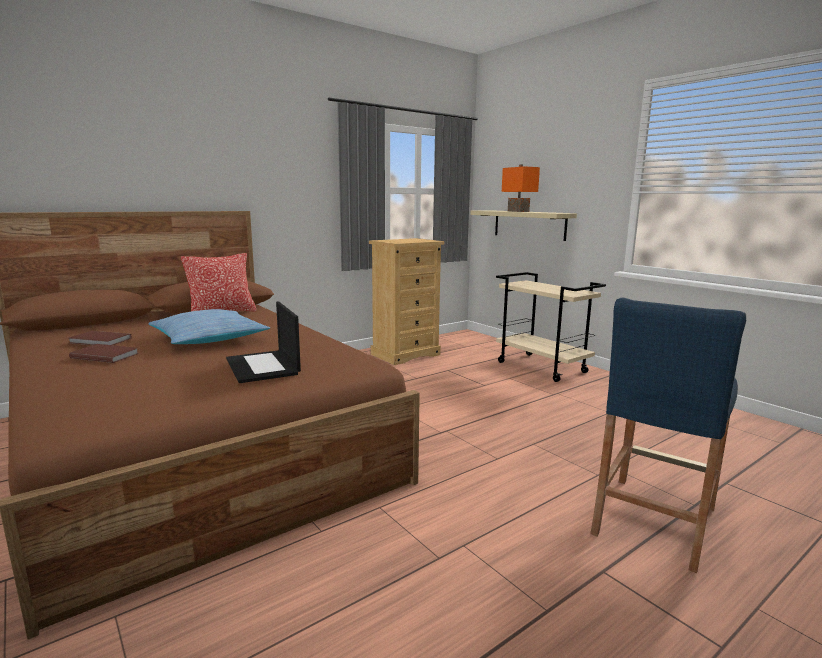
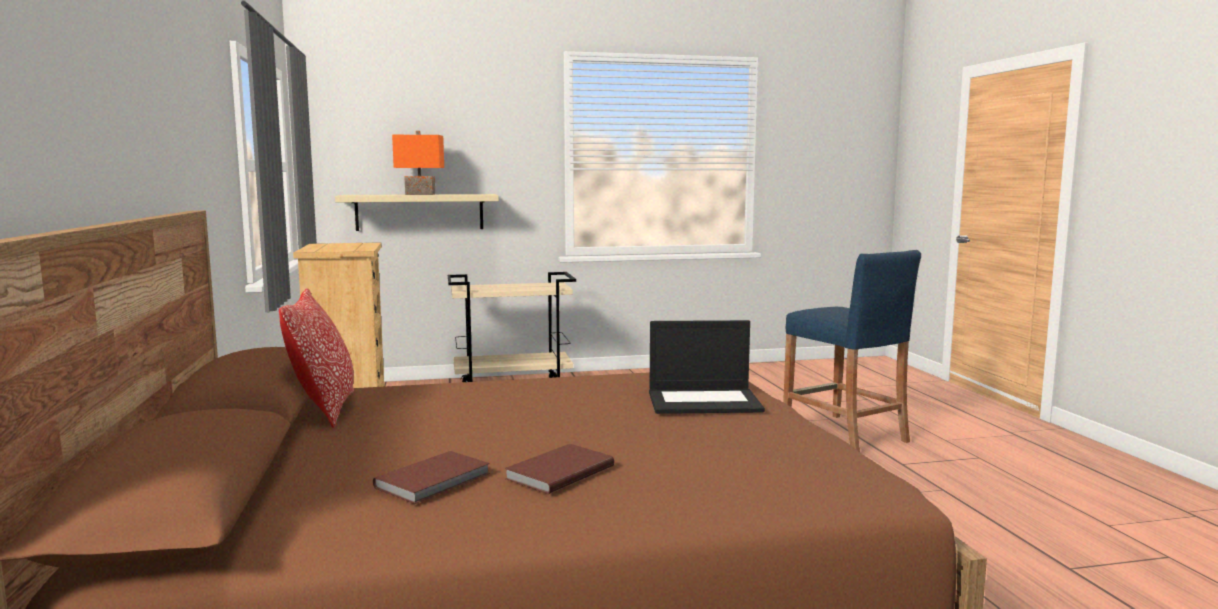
camera: 65 degrees left, 5 degrees down
pillow [148,309,270,344] -> none

